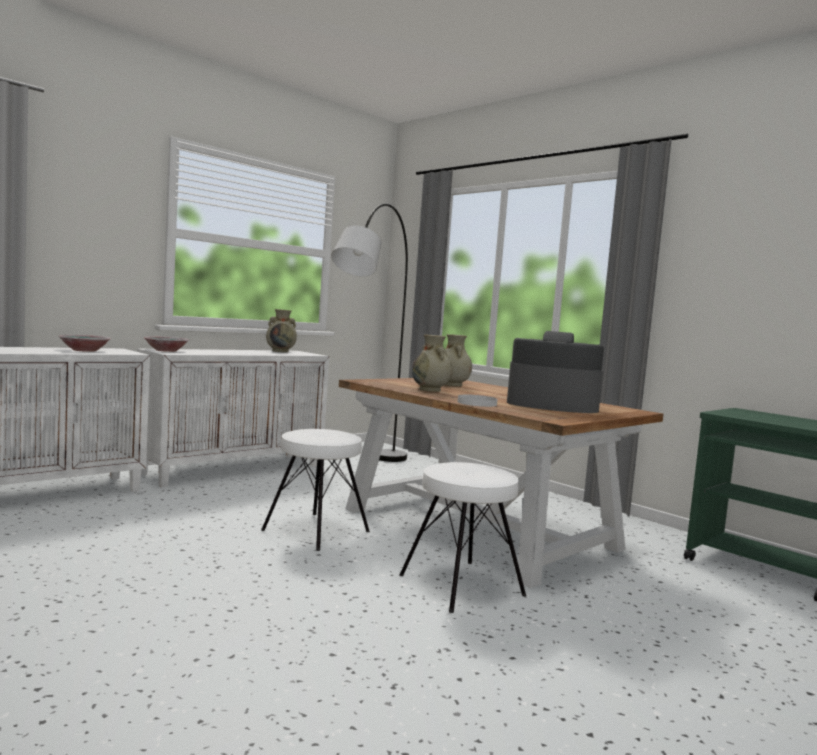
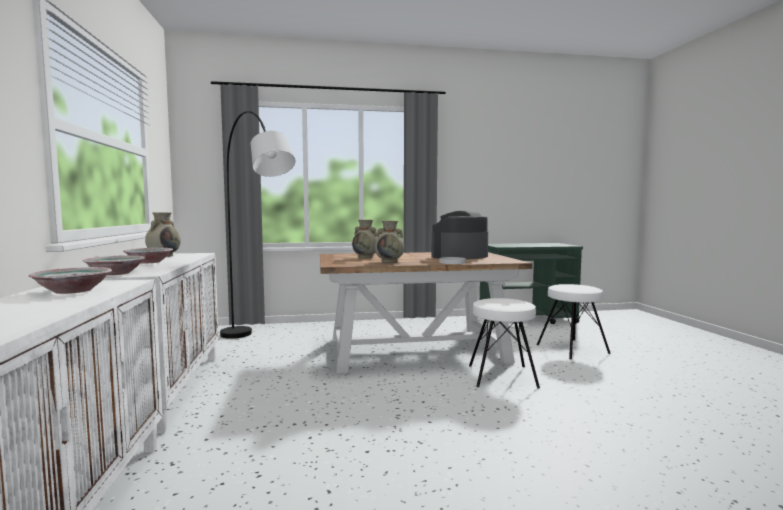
camera: 55 degrees left, 0 degrees up
white stool [261,429,370,551] -> white stool moved to [537,284,611,359]
none -> bowl [123,248,173,263]

